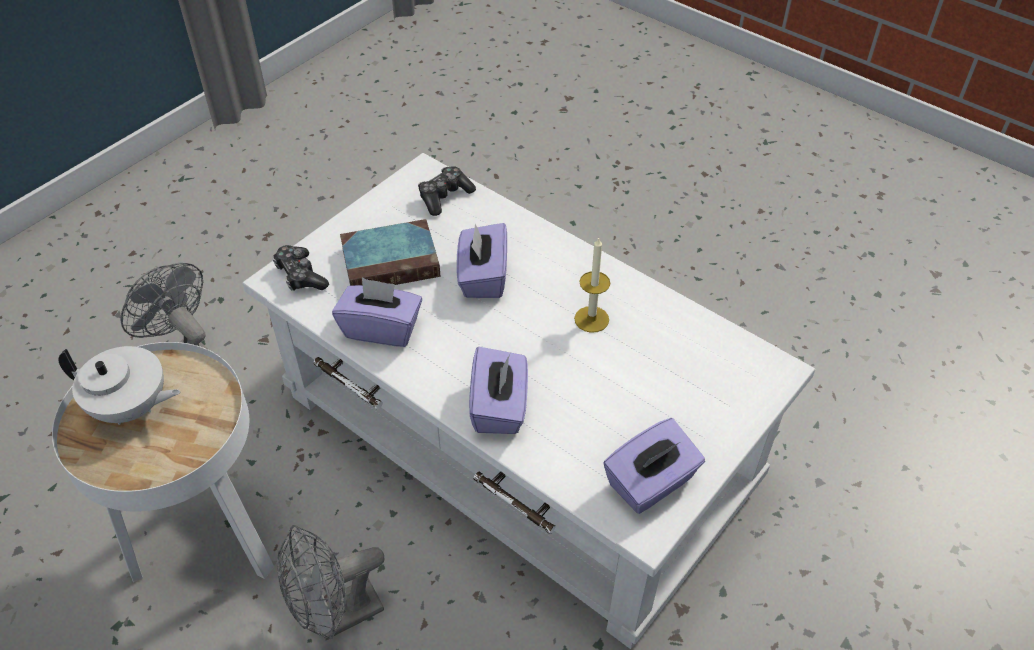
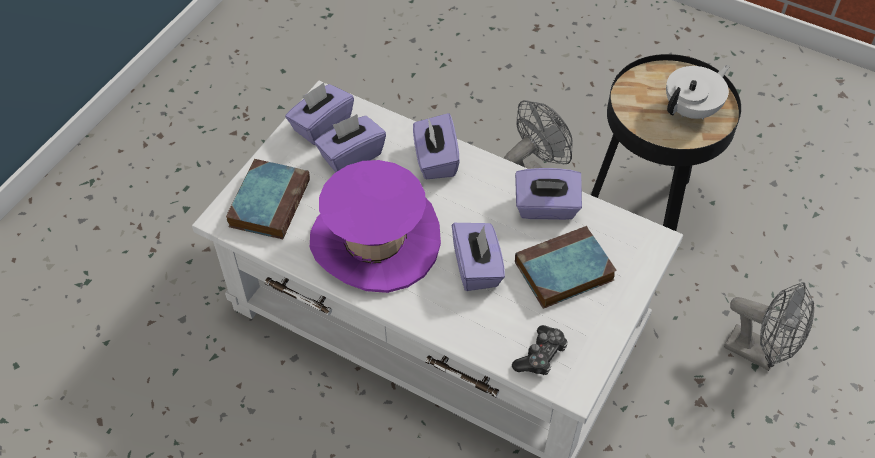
camera: 170 degrees right, 5 degrees up
white side table [52,342,274,582] -> black side table [591,54,741,231]
white teapot [58,346,180,425] -> white teapot turned 135 degrees clockwise [666,65,730,119]
game controller [272,245,329,291] -> none
candle [574,238,610,333] -> purple hat [310,160,441,293]
none -> book [226,159,310,239]
none -> purple tissue box [314,114,386,172]

